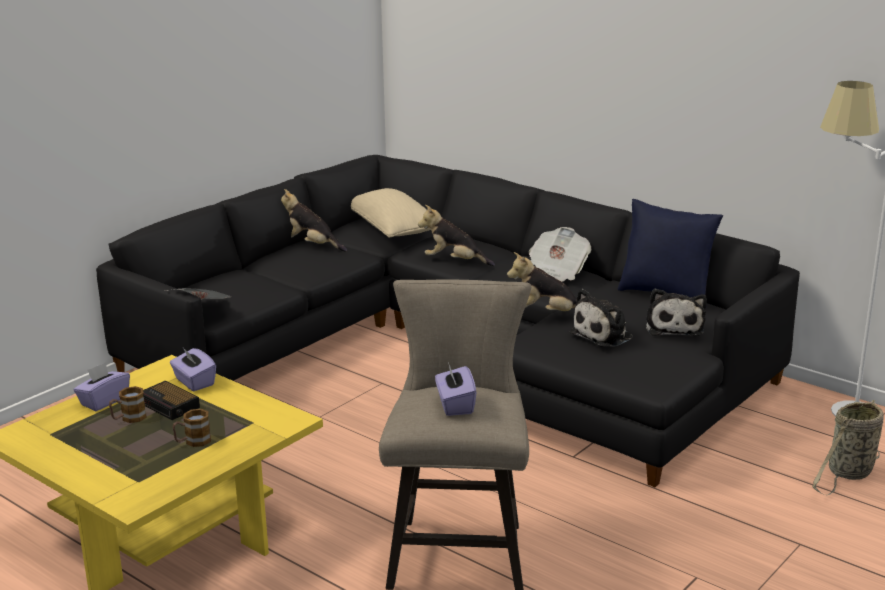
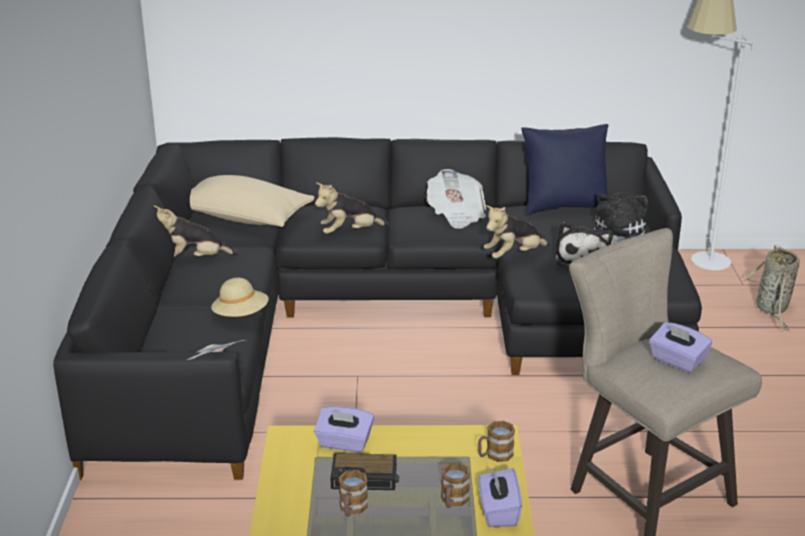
camera: 40 degrees left, 5 degrees up
purple tissue box [73,362,130,411] -> purple tissue box moved to [479,468,522,527]
plush toy [646,289,707,336] -> plush toy turned 120 degrees counterclockwise [594,192,648,244]
none -> beige hat [211,278,269,317]
none -> mug [478,421,515,462]

